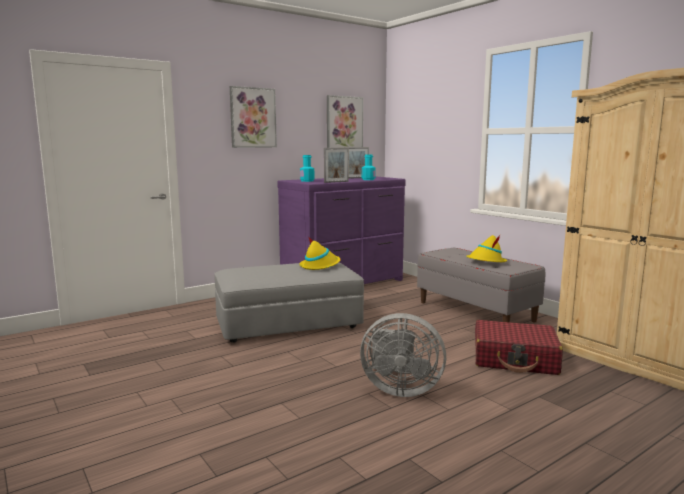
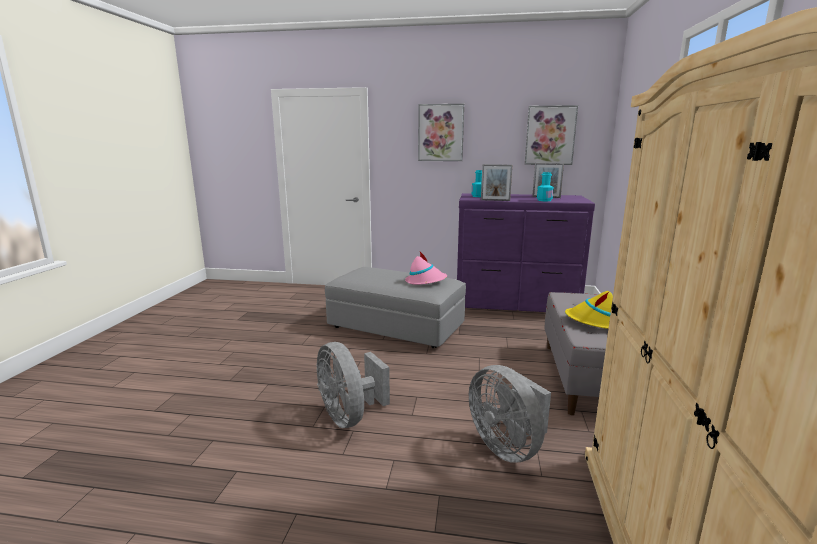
camera: 45 degrees right, 5 degrees up
yellow hat [299,236,341,270] -> pink hat [405,252,447,285]
red suitcase [475,320,563,375] -> grey fan [469,365,551,463]

